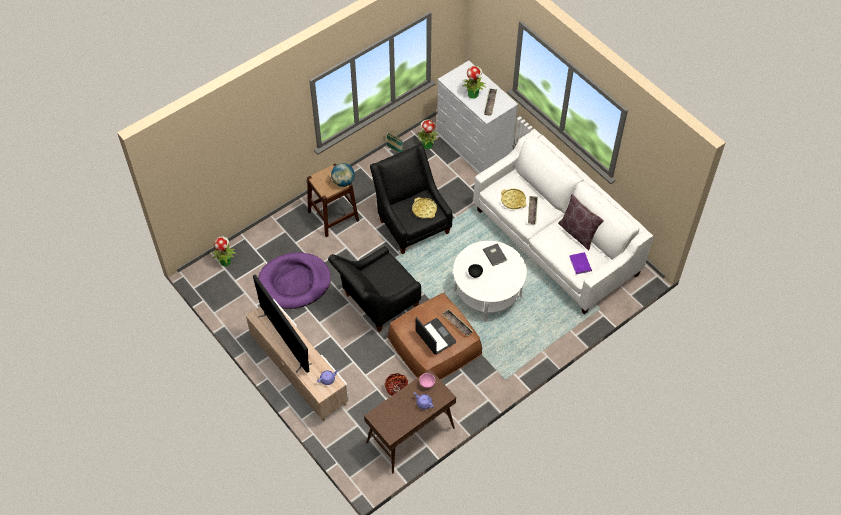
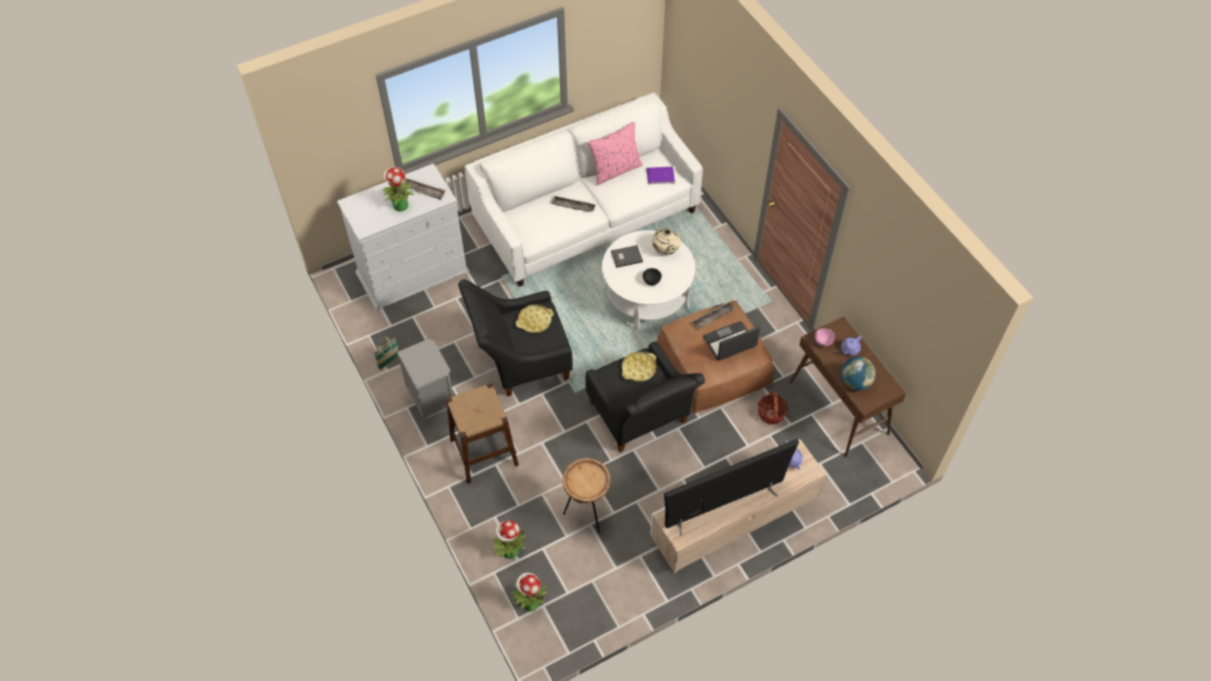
camera: 80 degrees left, 0 degrees up
purple dog bed [258,252,331,309] -> brown side table [562,458,611,533]
globe [331,163,355,187] -> globe moved to [841,356,876,391]
potted plant [417,120,439,149] -> potted plant moved to [492,520,526,559]
yellow tray [501,189,526,209] -> yellow tray moved to [622,352,656,382]
brown pillow [558,194,604,250] -> pink pillow [588,122,643,185]
none -> grey nightstand [397,339,453,423]
none -> beige vase [652,228,681,255]

